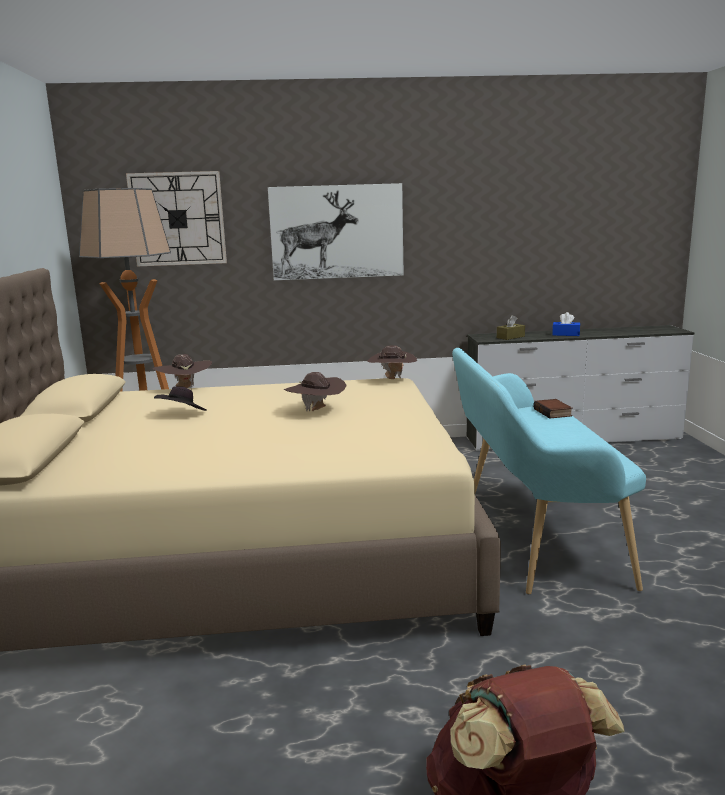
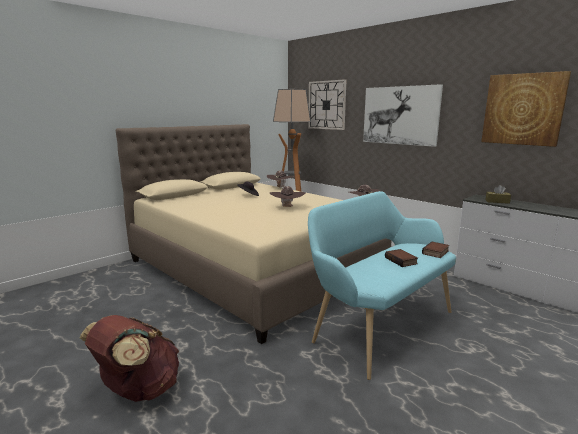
camera: 50 degrees right, 0 degrees up
blue tissue box [552,312,580,336] -> none
none -> book [385,249,418,267]
none -> picture [481,71,571,147]

